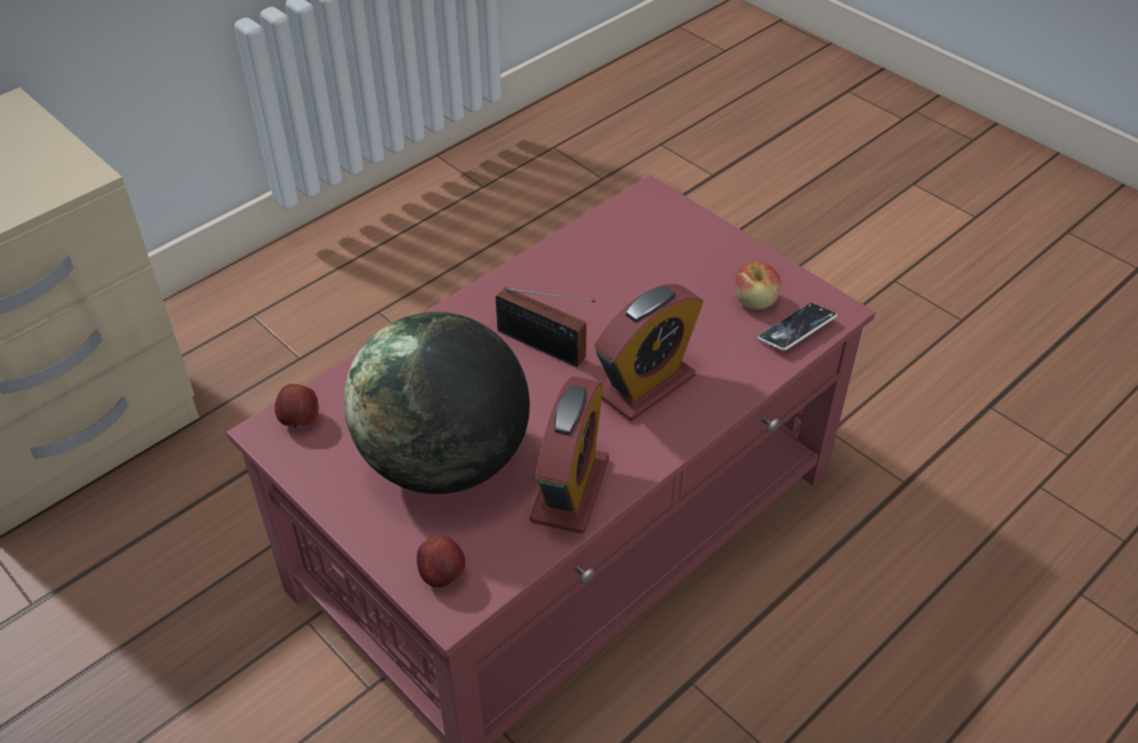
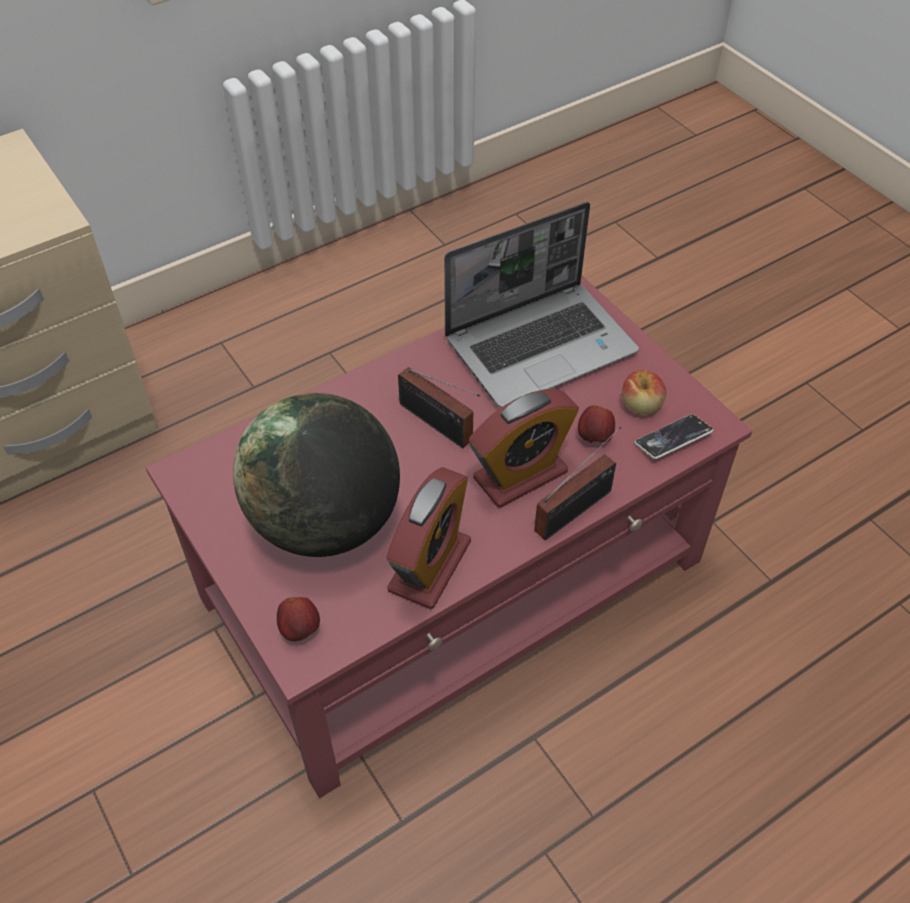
camera: 10 degrees right, 5 degrees up
apple [275,384,319,427] -> apple moved to [578,405,615,443]
none -> laptop [444,202,639,408]
none -> radio [534,426,622,540]

